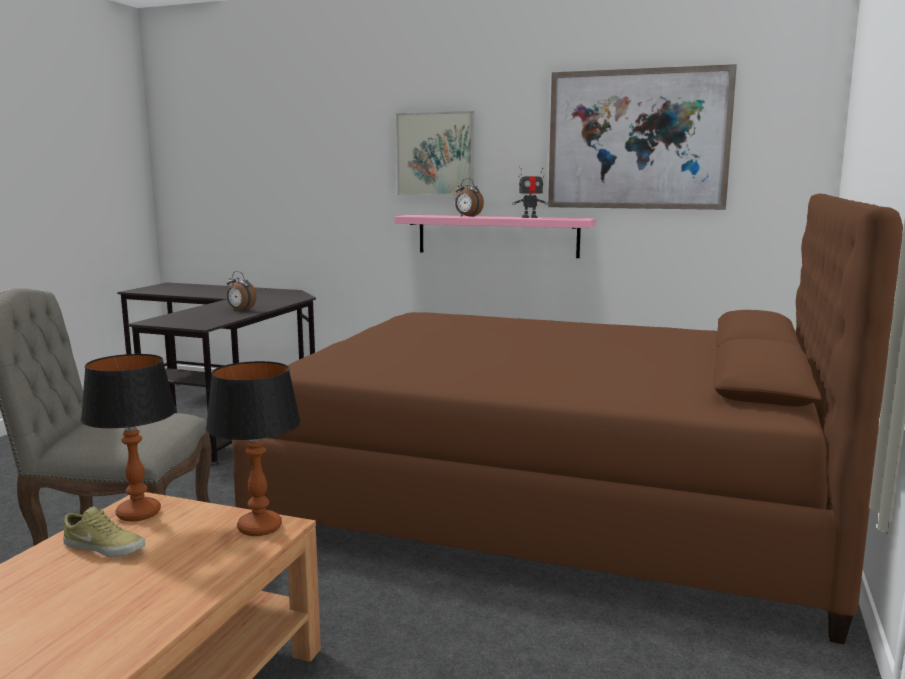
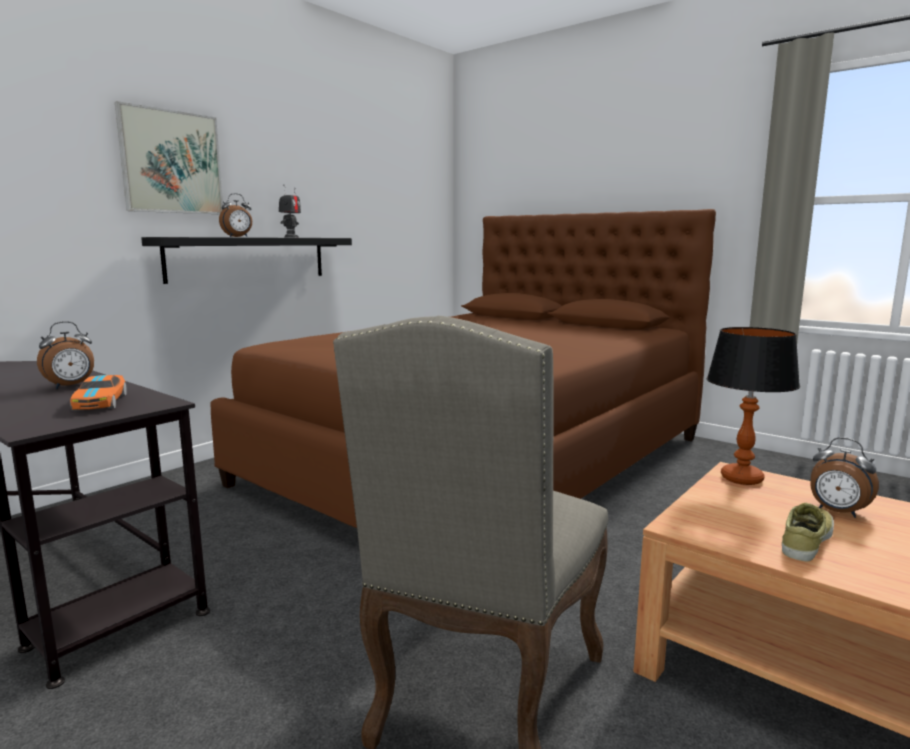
camera: 70 degrees left, 0 degrees up
table lamp [81,354,176,522] -> none
pink shelf [394,215,596,258] -> black shelf [141,237,352,284]
picture [548,64,737,210] -> none
none -> toy car [70,375,127,411]
none -> alarm clock [810,437,879,518]

